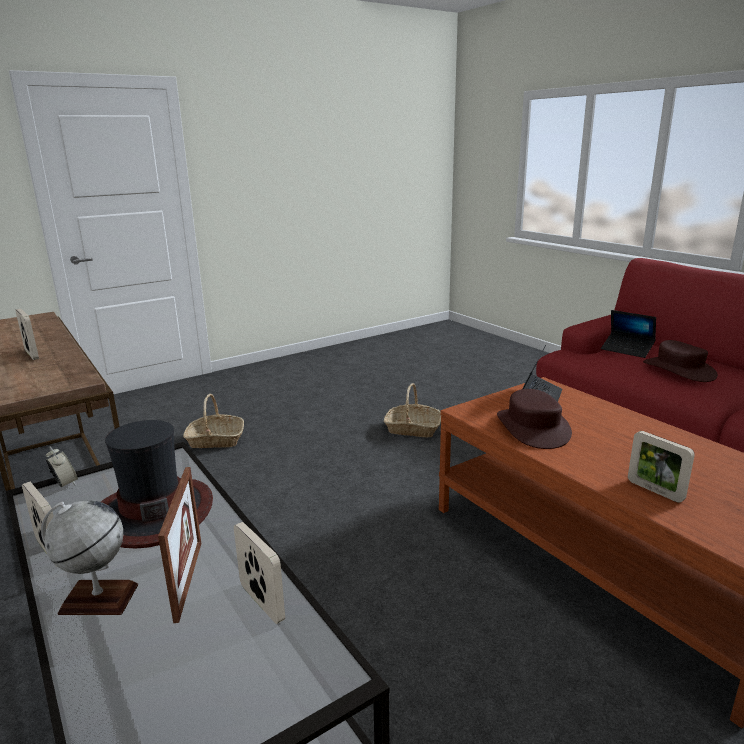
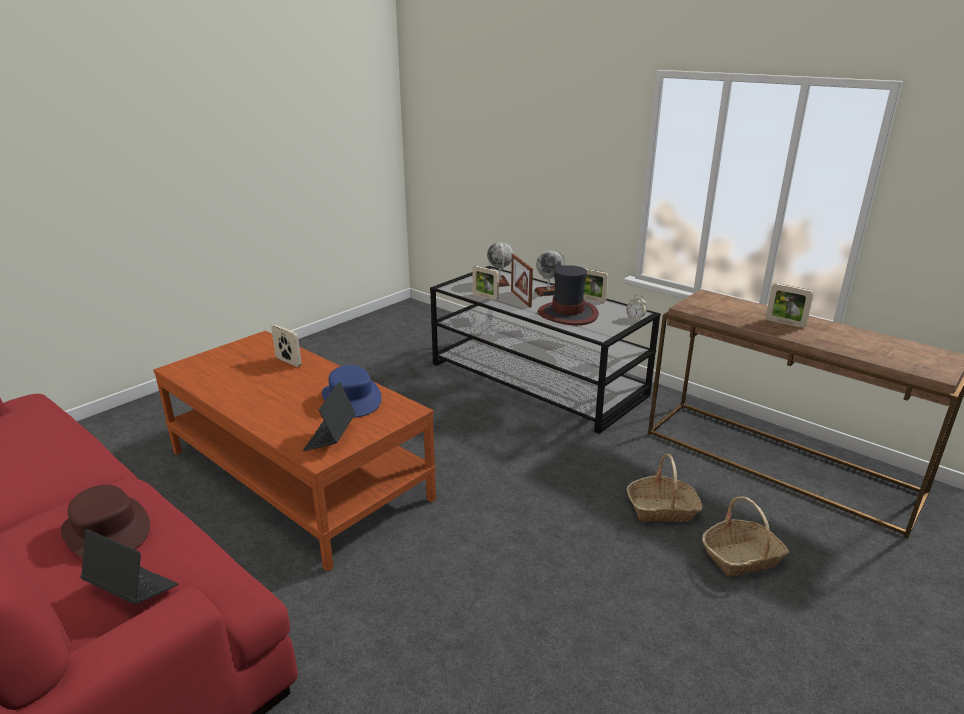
camera: 165 degrees right, 5 degrees up
basket [384,383,441,438] -> basket moved to [627,454,703,522]
brown hat [497,389,572,449] -> blue hat [322,365,382,417]
none -> globe [487,242,513,287]

